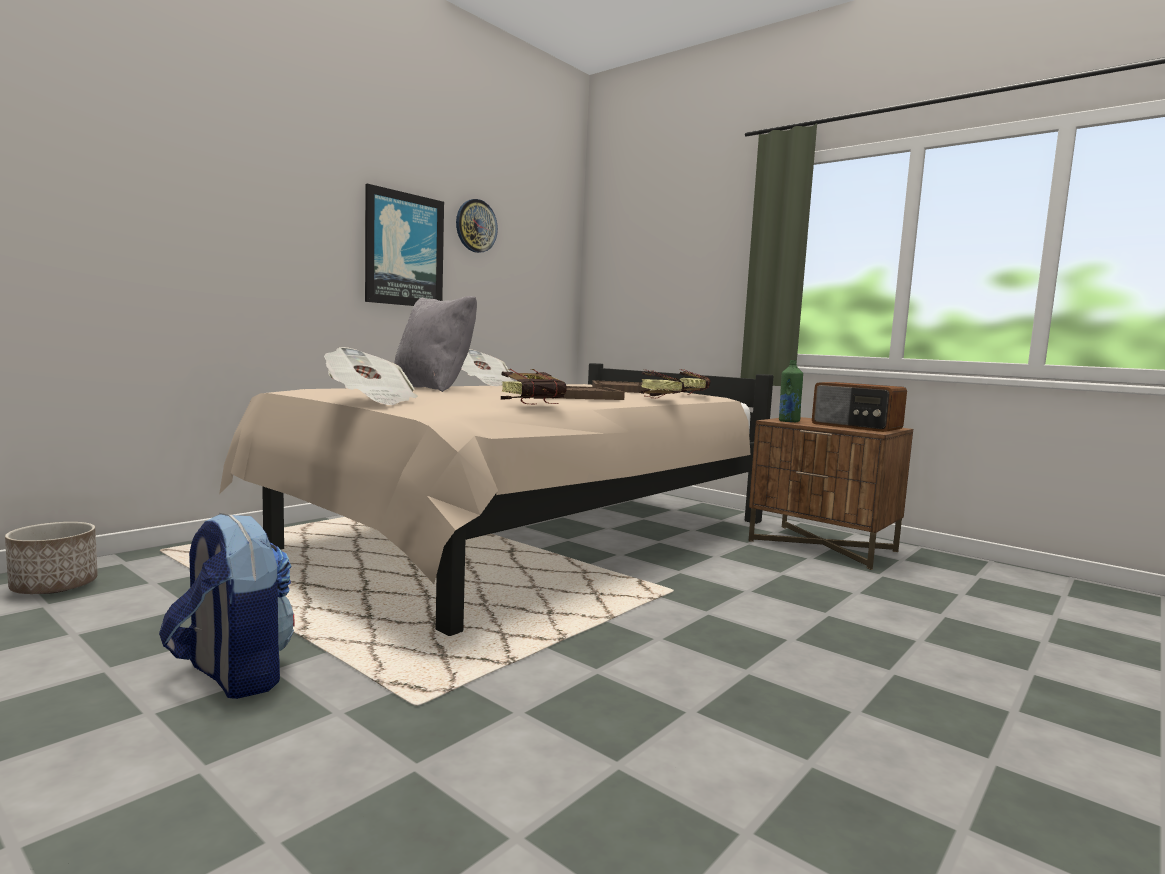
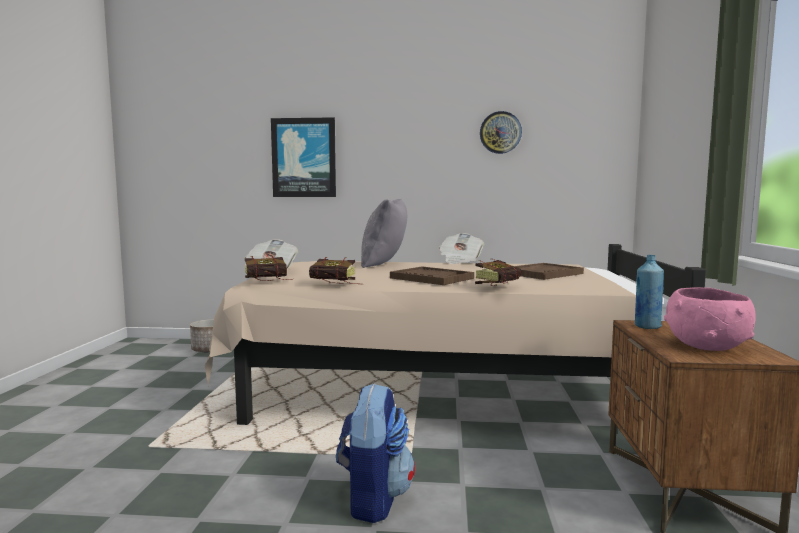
camera: 55 degrees right, 0 degrees up
backpack [159,513,294,699] -> backpack moved to [336,383,415,523]
picture [365,184,444,306] -> picture moved to [271,117,336,197]
book [680,369,711,395] -> book moved to [245,255,294,281]
green bottle [779,360,803,422] -> blue bottle [635,255,664,329]
radio [812,382,907,432] -> pink bowl [664,287,756,351]

